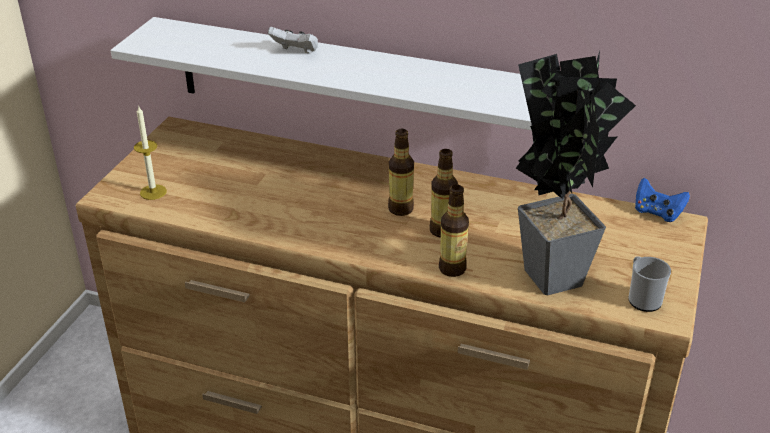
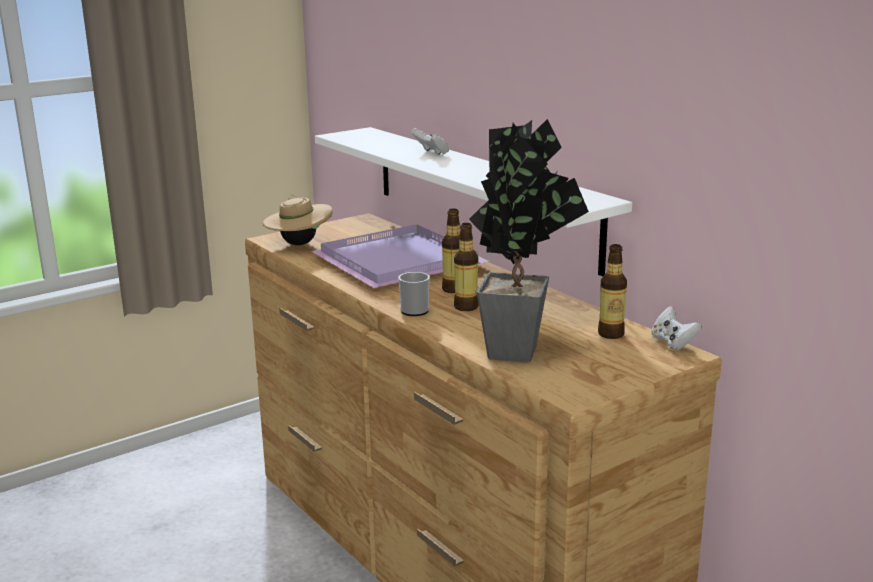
camera: 35 degrees right, 15 degrees down
candle [134,105,167,200] -> beige hat [263,194,332,245]
bottle [439,184,469,277] -> bottle moved to [598,244,627,339]
mug [628,256,671,312] -> mug moved to [398,272,430,316]
blue game controller [635,178,690,222] -> white game controller [651,306,702,350]
none -> purple tray [311,224,489,288]

